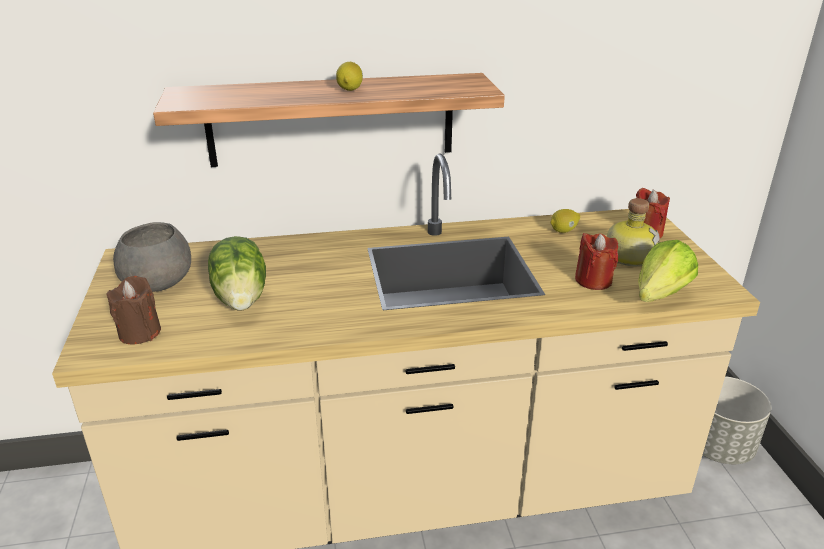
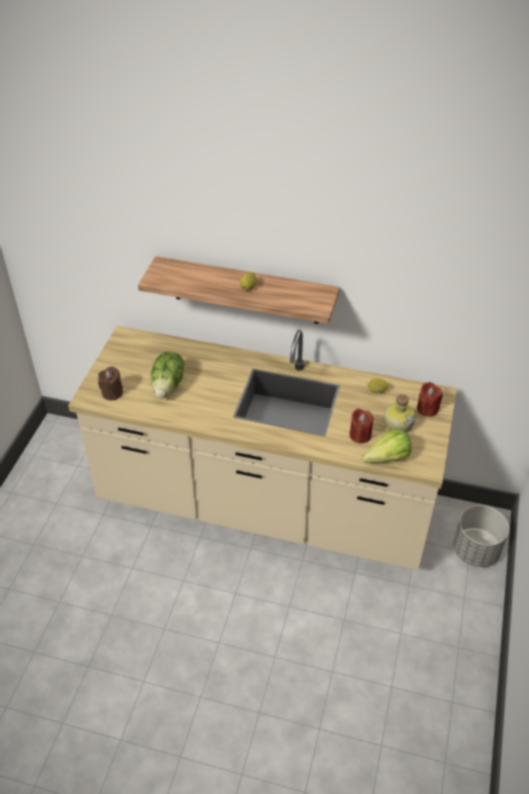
camera: 25 degrees right, 15 degrees up
grey bowl [113,222,191,292] -> none

